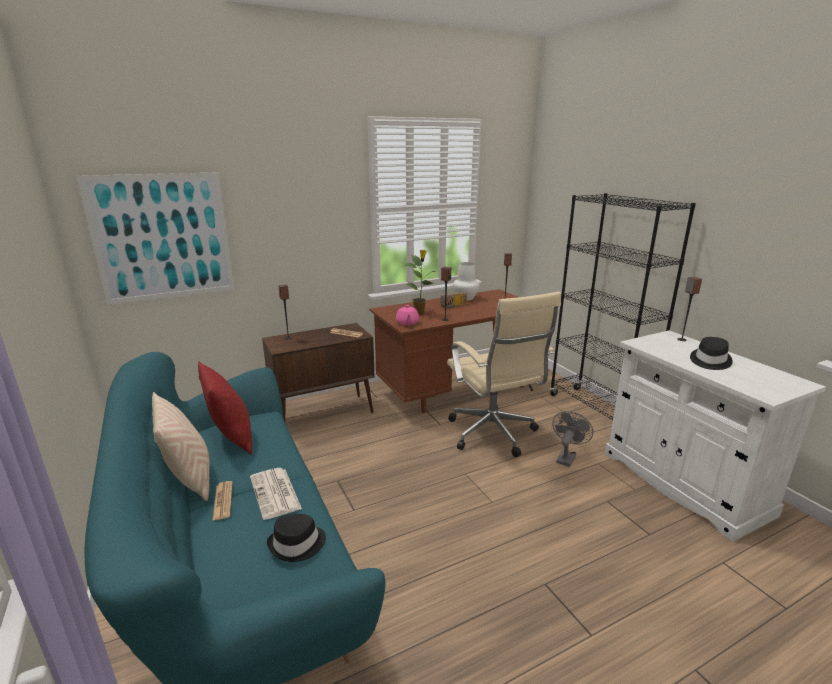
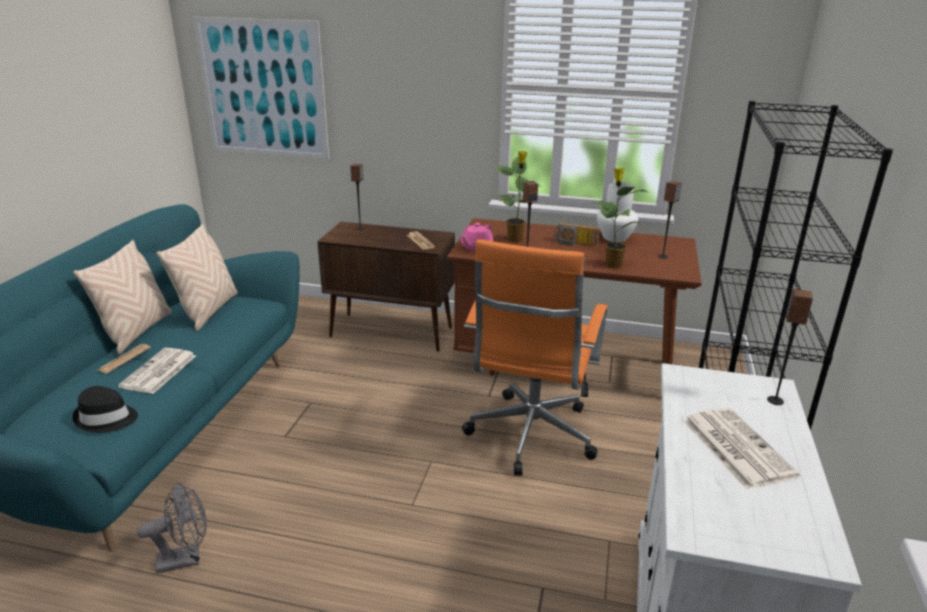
camera: 40 degrees right, 5 degrees up
red pillow [198,361,252,454] -> beige pillow [157,224,238,331]
beige office chair [447,292,561,457] -> orange office chair [462,239,608,476]
grey fan [552,411,593,467] -> grey fan moved to [137,483,207,574]
black hat [690,337,733,370] -> newspaper [683,408,800,489]
none -> potted plant [593,167,647,269]

